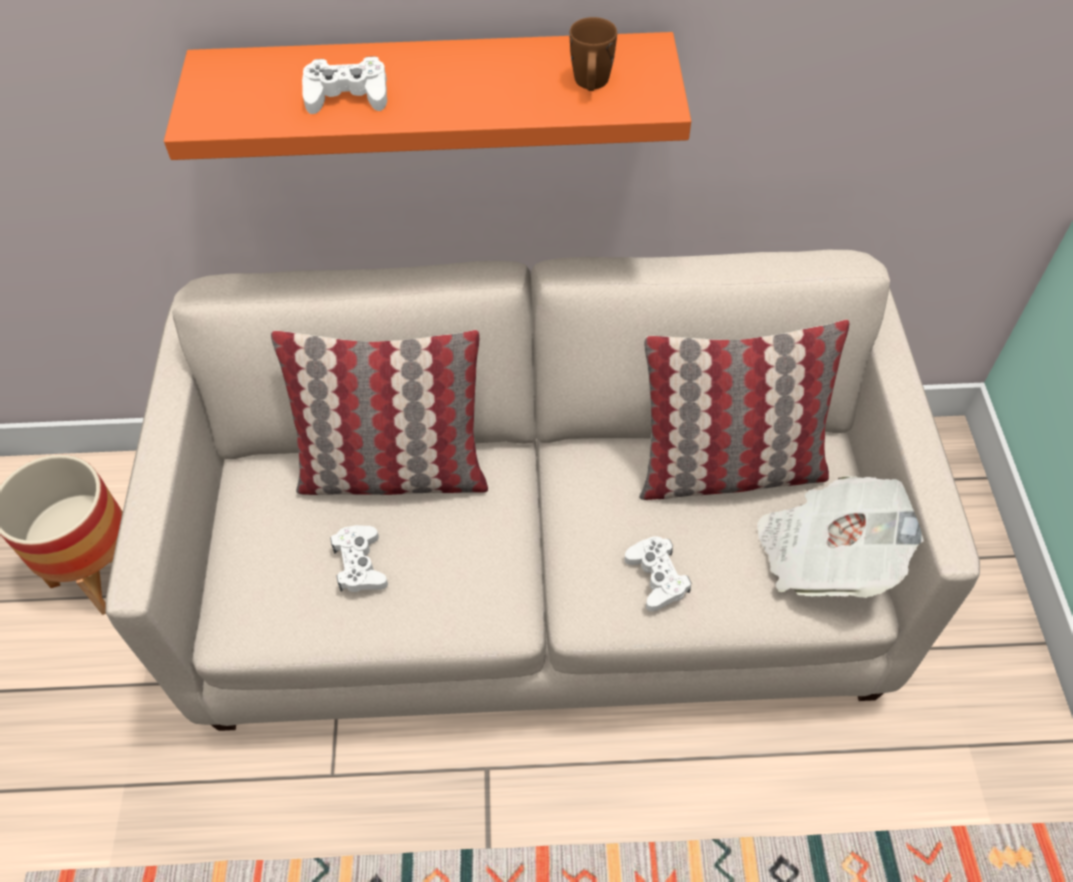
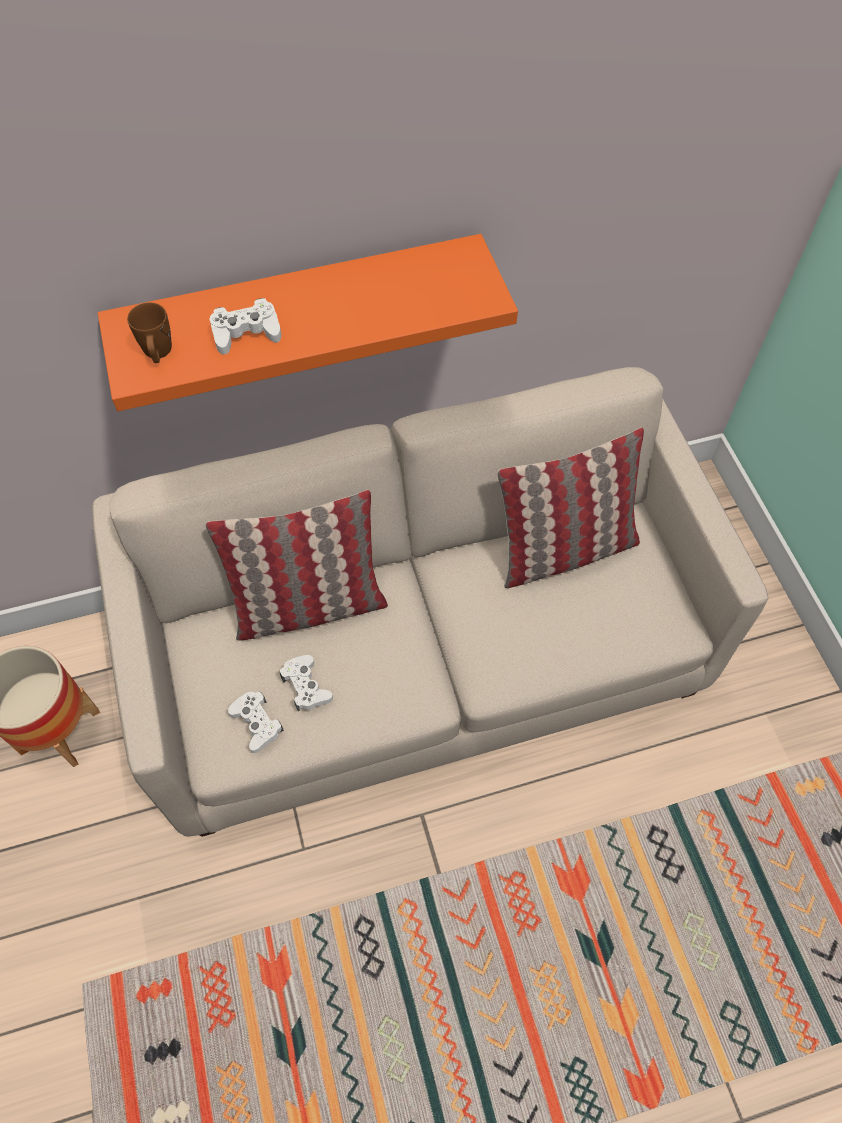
camera: 15 degrees left, 5 degrees up
brown mug [569,17,617,91] -> brown mug moved to [127,302,172,363]
white game controller [624,536,691,611] -> white game controller moved to [228,692,284,753]
newspaper [756,476,924,598] -> none

